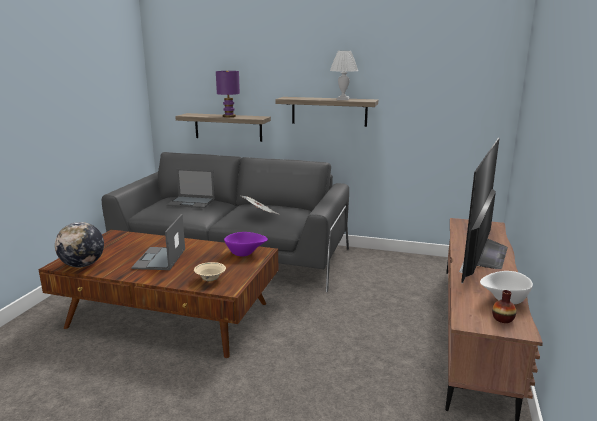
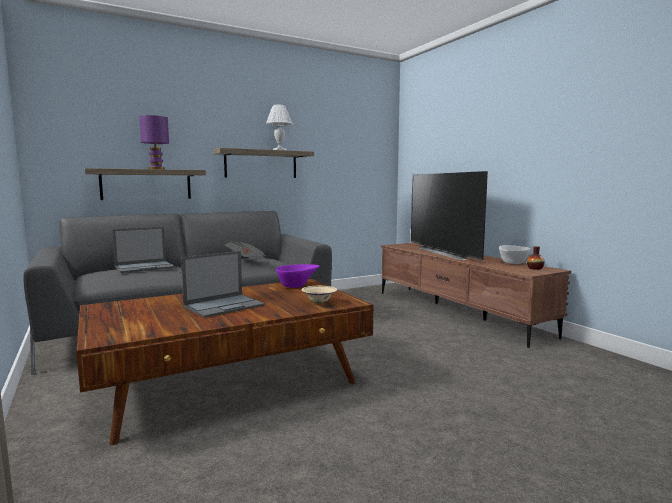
camera: 45 degrees left, 10 degrees down
globe [55,222,104,267] -> none
laptop [131,214,185,270] -> laptop turned 90 degrees counterclockwise [181,251,265,318]

